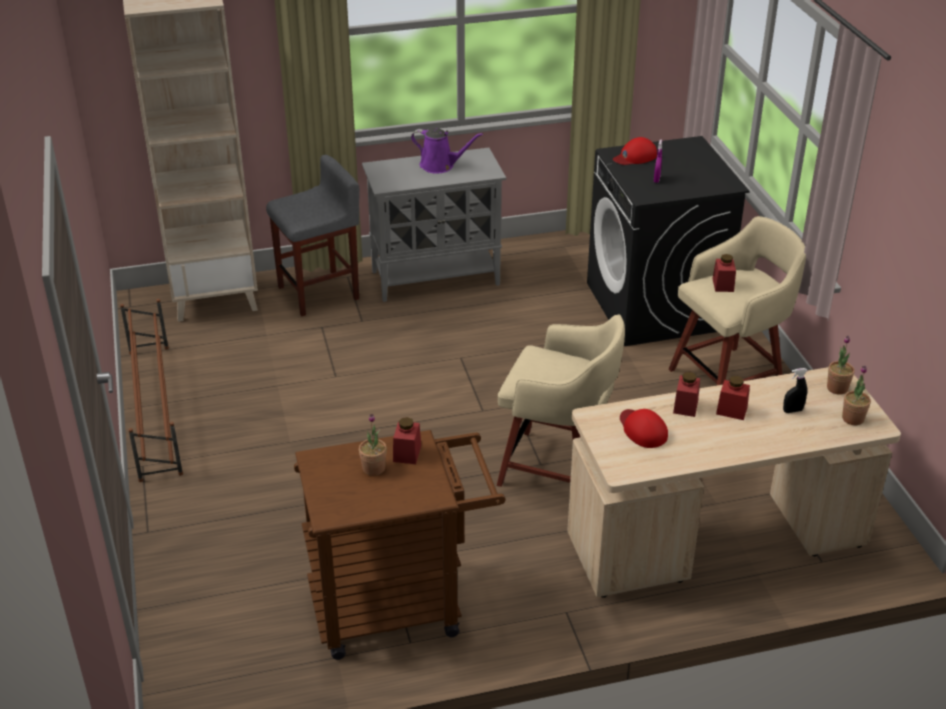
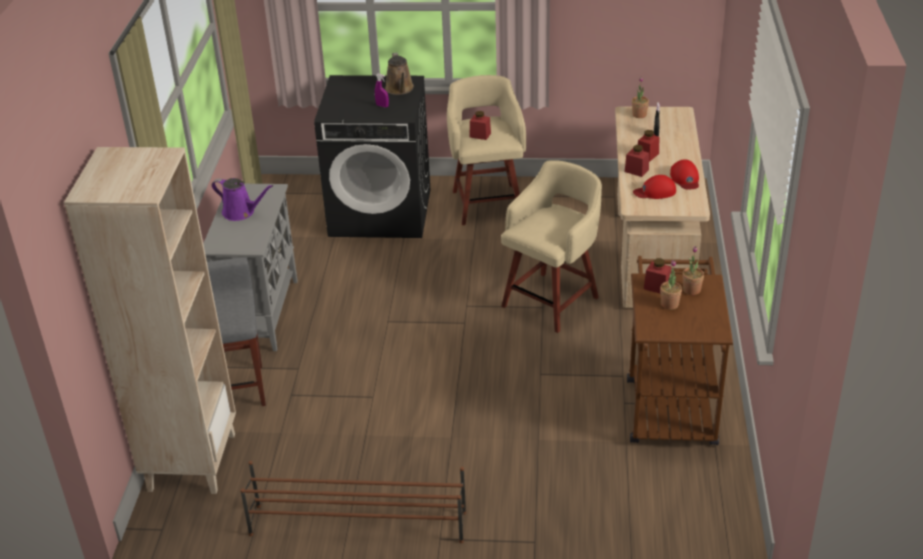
camera: 70 degrees left, 0 degrees up
purple watering can [411,128,483,174] -> purple watering can turned 75 degrees clockwise [212,178,273,221]
red cap [613,137,657,165] -> red cap moved to [670,159,699,190]
potted plant [842,366,871,425] -> potted plant moved to [683,246,704,295]
none -> brown watering can [385,53,414,95]

